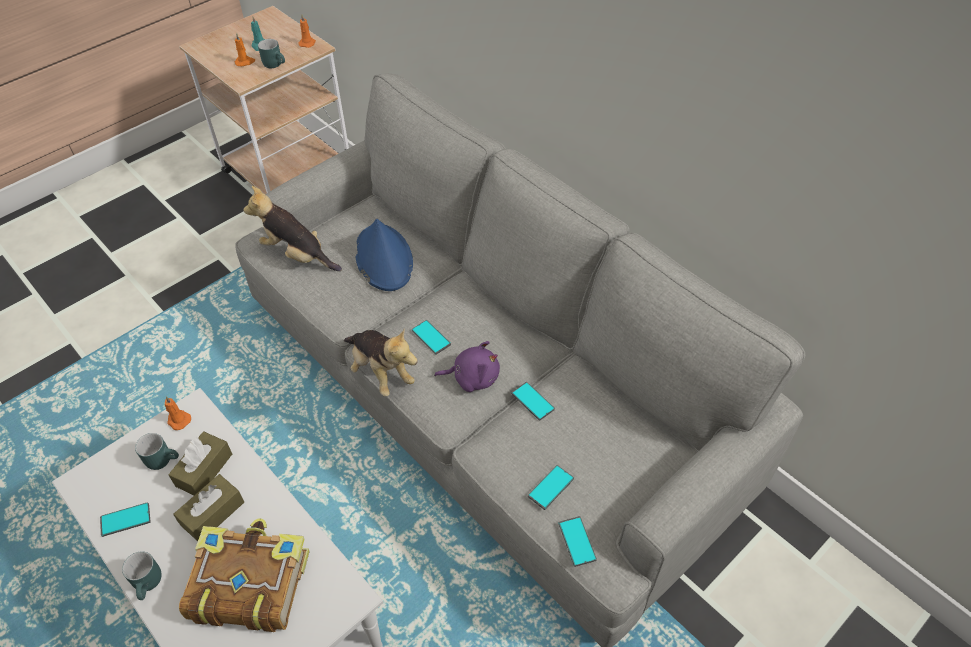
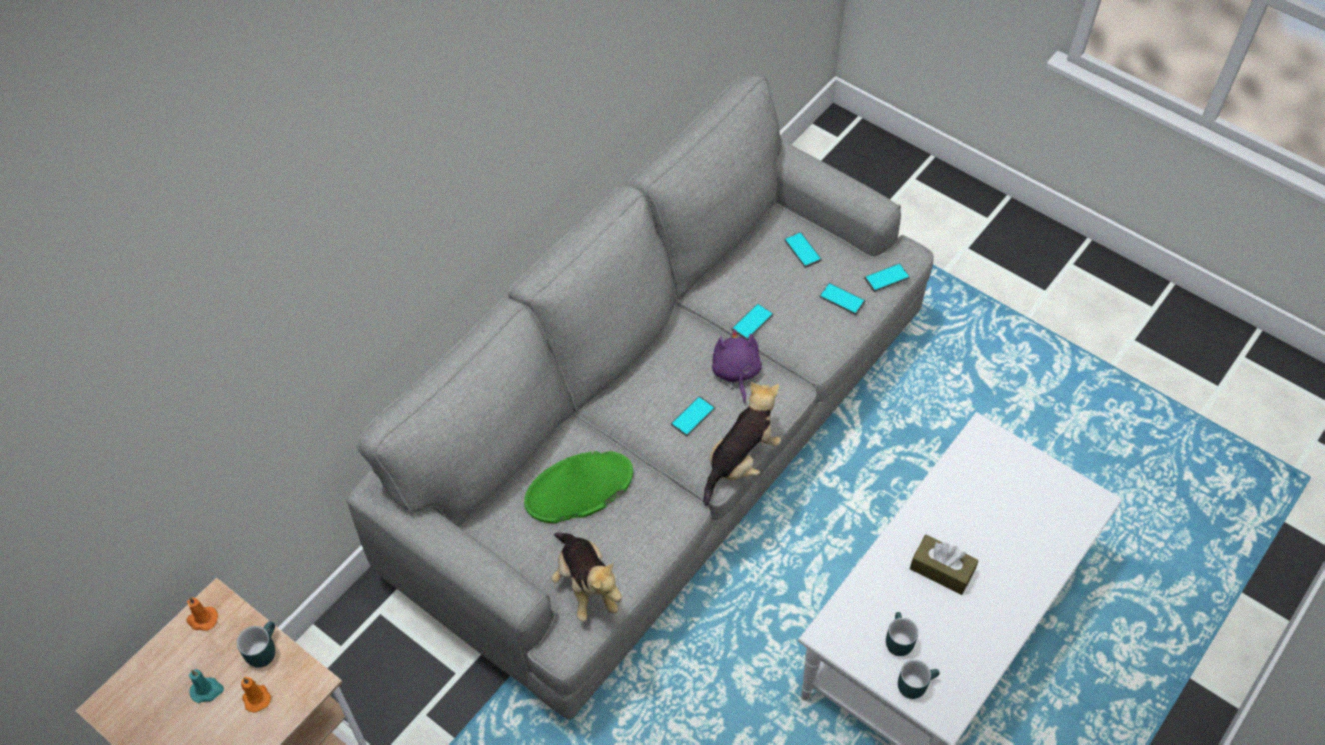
camera: 100 degrees left, 5 degrees up
phone [100,502,151,537] -> phone moved to [784,232,822,268]
turquoise mug [122,551,162,600] -> turquoise mug moved to [898,660,940,699]
orange candle [165,397,191,430] -> none
brown tissue box [168,432,232,495] -> none
book [179,518,310,632] -> none
plush toy [243,186,342,271] -> plush toy turned 45 degrees counterclockwise [551,532,622,622]
blue hat [355,219,413,291] -> green hat [524,451,633,523]

